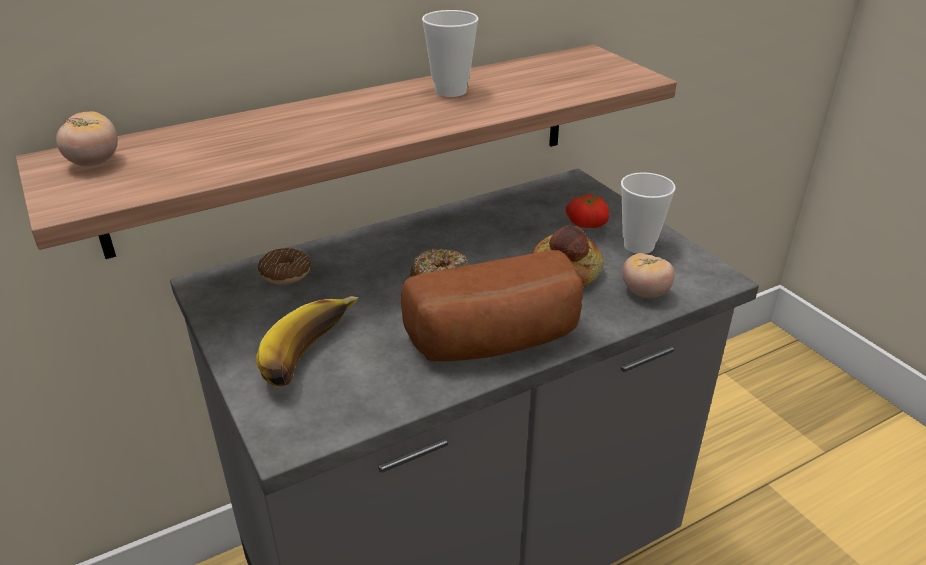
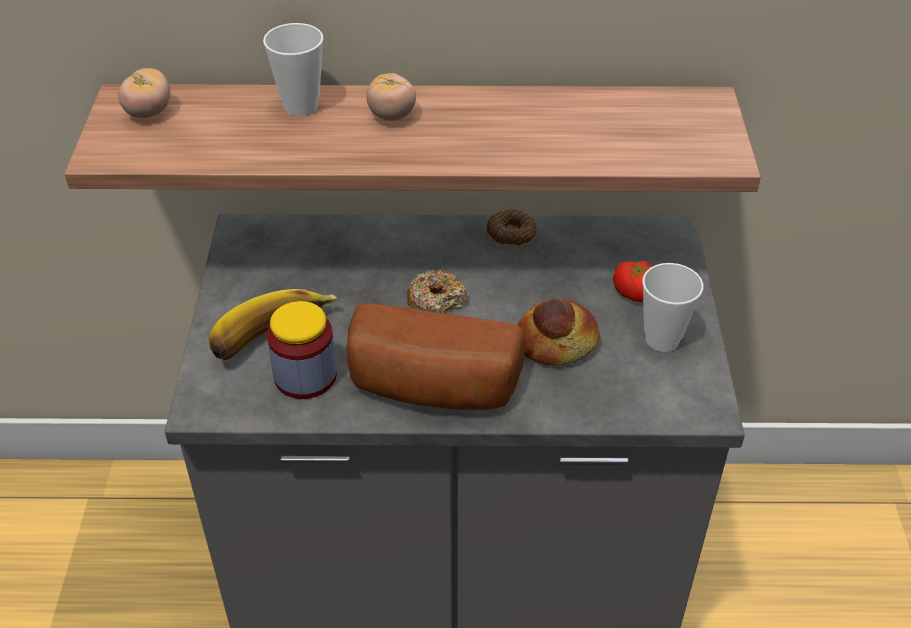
camera: 30 degrees right, 10 degrees up
donut [258,248,311,284] -> donut moved to [487,210,537,248]
cup [422,10,479,97] -> cup moved to [263,23,324,116]
tomato [622,253,675,298] -> tomato moved to [367,73,416,121]
none -> jar [267,301,337,399]

